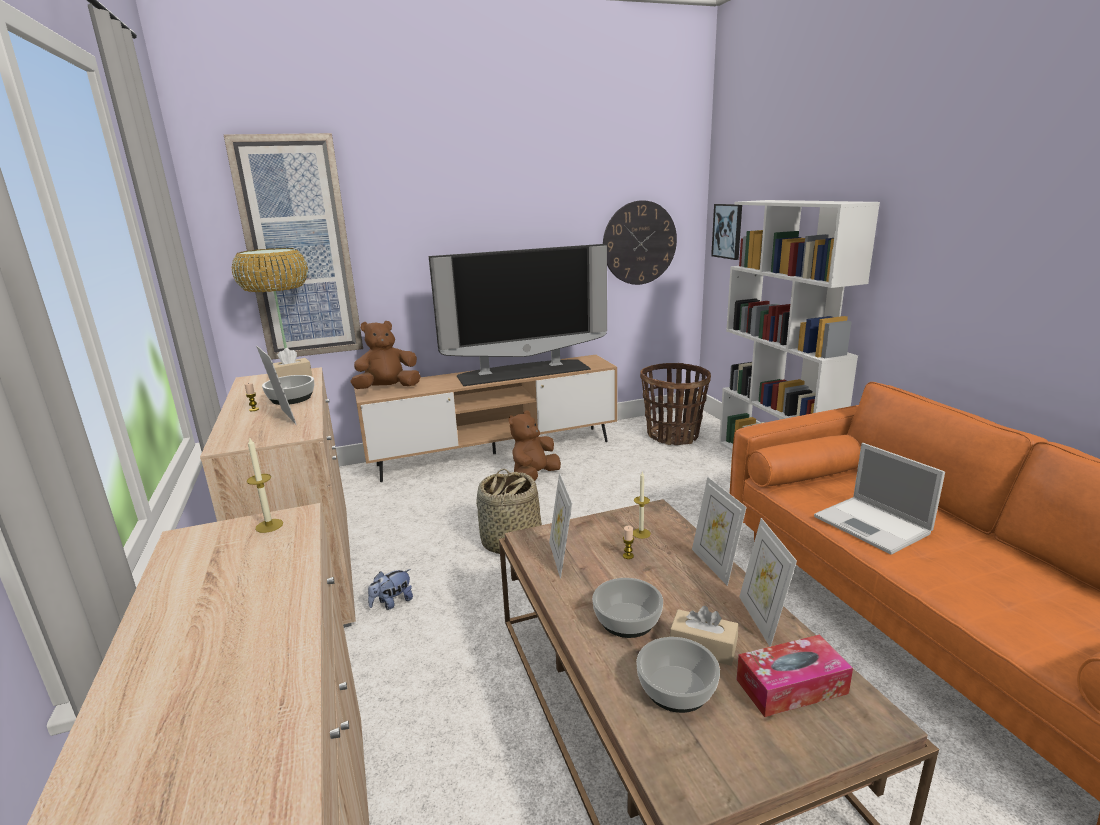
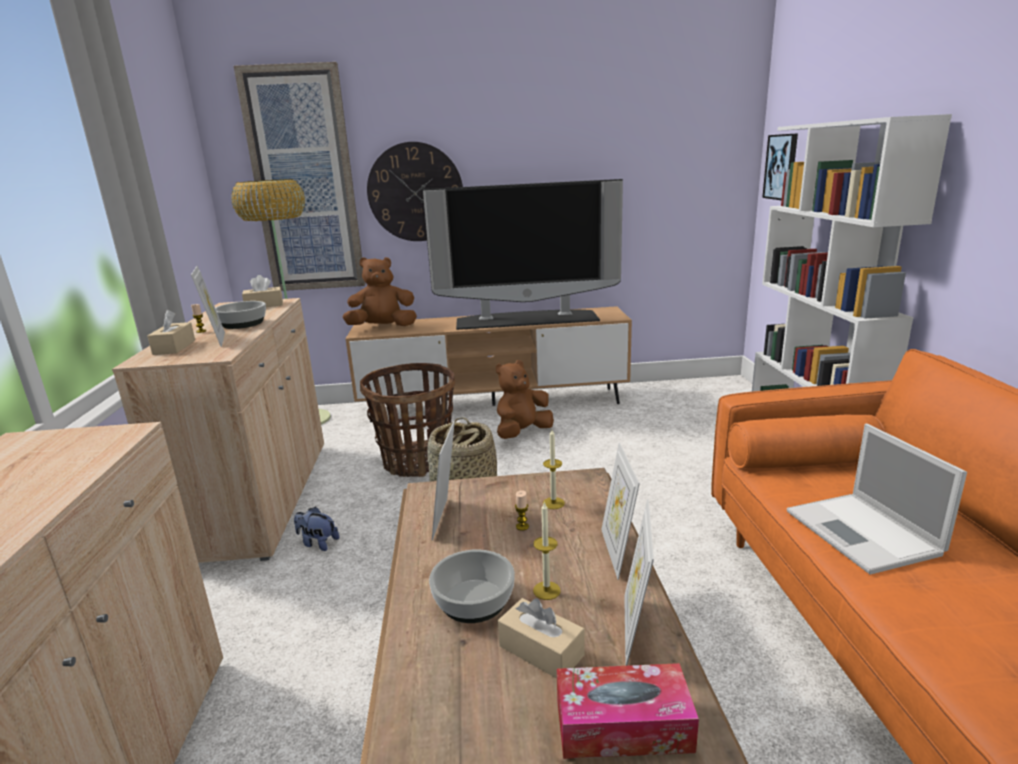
camera: 15 degrees right, 0 degrees up
candle [247,437,283,533] -> candle moved to [533,501,561,600]
plush toy [368,569,413,610] -> plush toy turned 45 degrees clockwise [294,507,339,551]
wall clock [603,200,677,285] -> wall clock moved to [367,142,463,241]
bowl [636,637,720,713] -> none
basket [640,363,711,445] -> basket moved to [360,363,455,477]
none -> beige tissue box [147,310,195,355]

